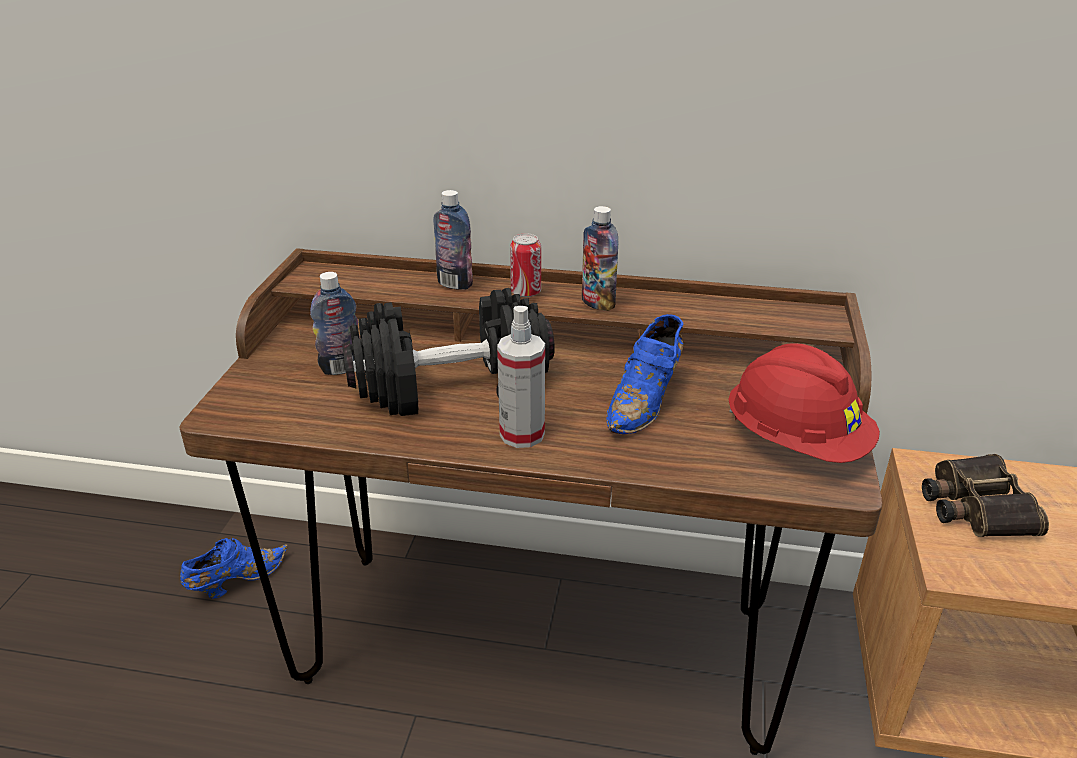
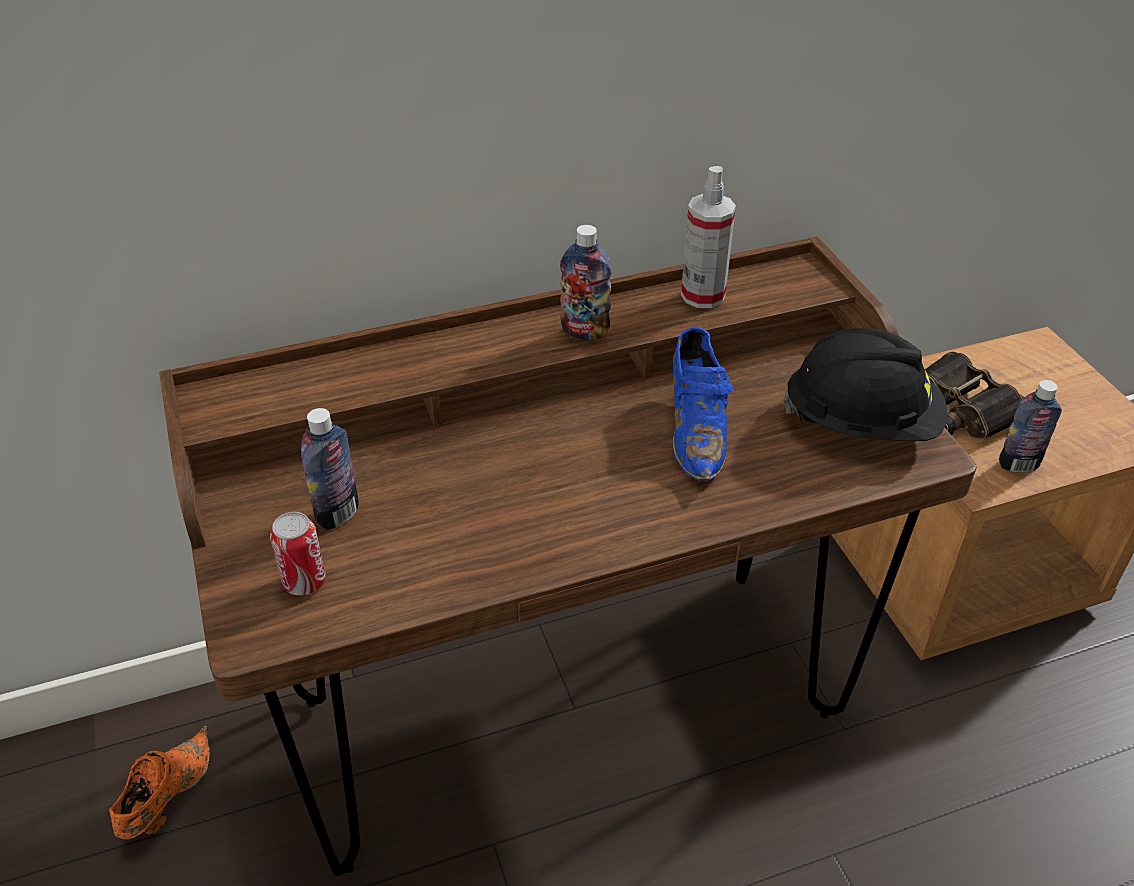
camera: 30 degrees left, 10 degrees up
blue shoe [180,538,288,599] -> orange shoe [109,726,210,839]
black dumbbell [342,288,555,416] -> none
bottle [433,190,473,290] -> bottle moved to [999,380,1062,473]
spray bottle [497,306,545,448] -> spray bottle moved to [681,166,736,308]
can [510,233,541,297] -> can moved to [270,512,326,595]
red hard hat [728,343,880,463] -> black hard hat [783,328,948,441]

